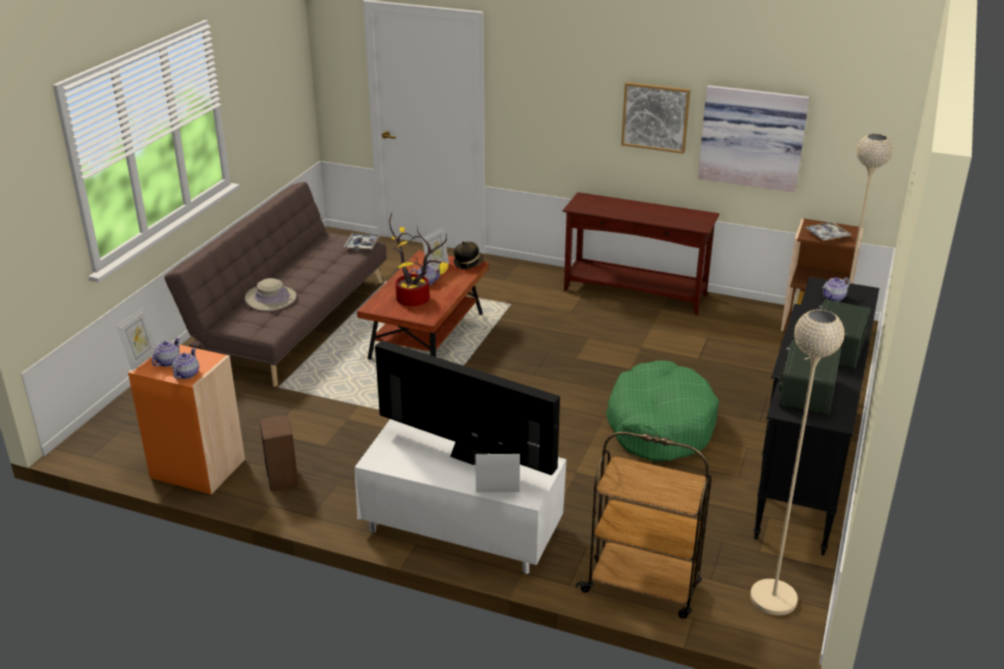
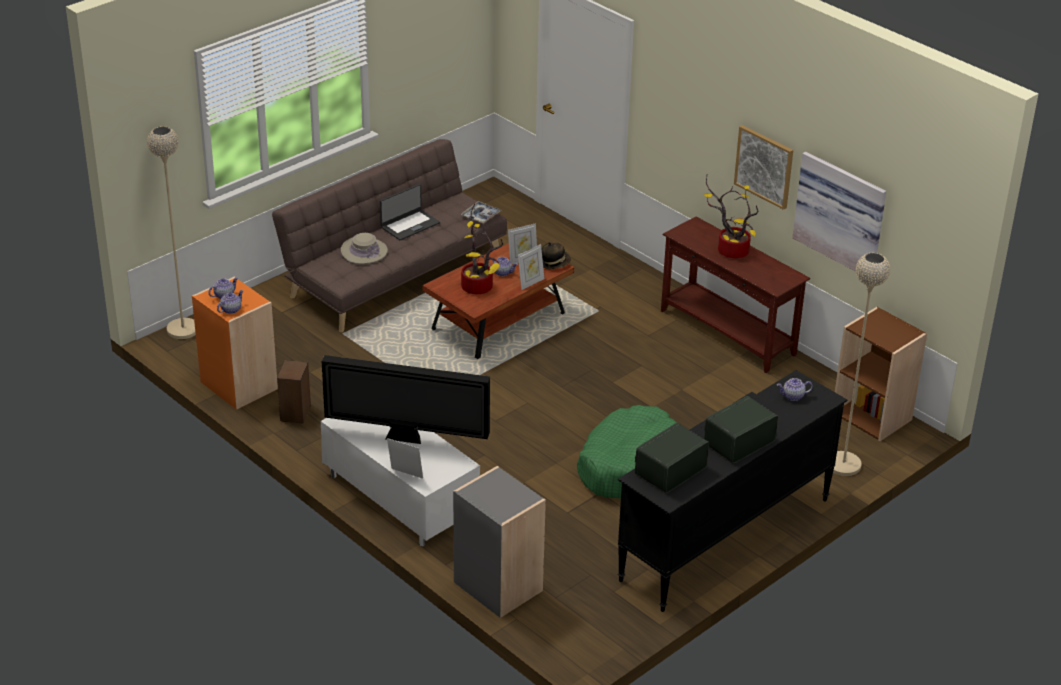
camera: 25 degrees right, 5 degrees up
picture frame [117,308,156,371] -> picture frame moved to [518,244,544,290]
television [375,340,560,475] -> television turned 135 degrees clockwise [322,355,490,444]
brown cart [576,432,712,619] -> grey bookcase [453,466,546,618]
beige floor lamp [750,309,844,615] -> beige floor lamp moved to [147,126,196,339]
tray [804,222,852,241] -> none
none -> laptop [380,184,440,240]
none -> potted plant [704,176,758,258]

